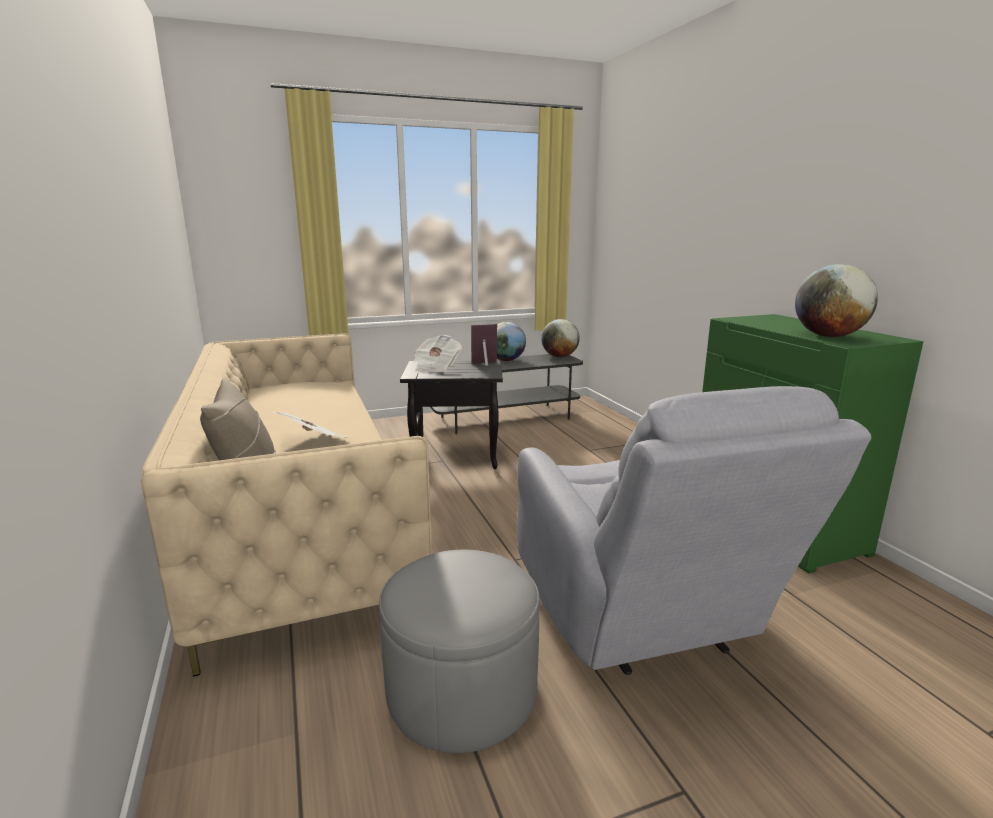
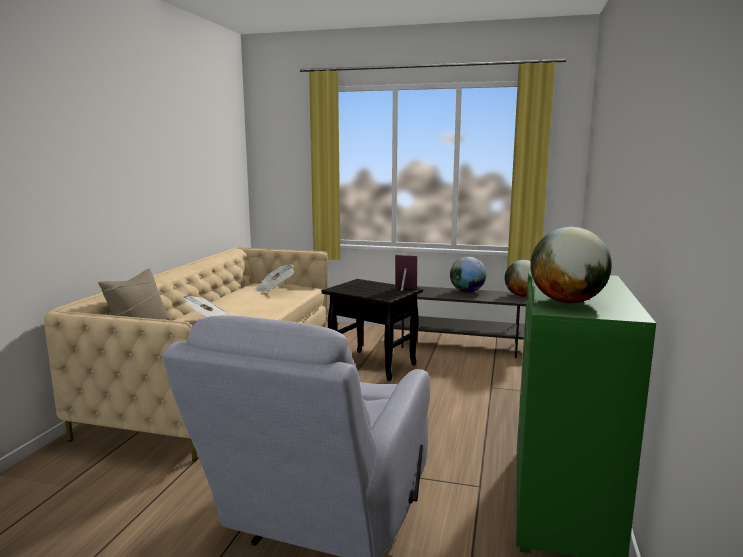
camera: 35 degrees right, 5 degrees down
grey ottoman [379,550,540,753] -> none
newspaper [413,335,462,374] -> newspaper moved to [254,264,294,292]

